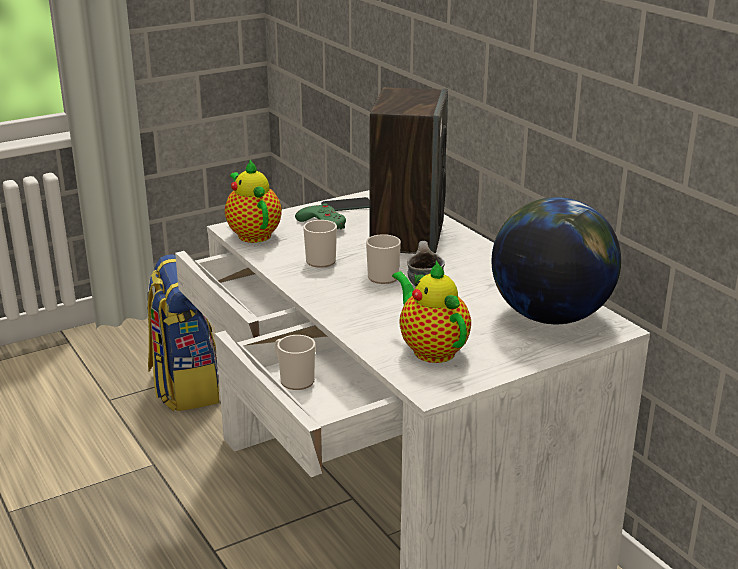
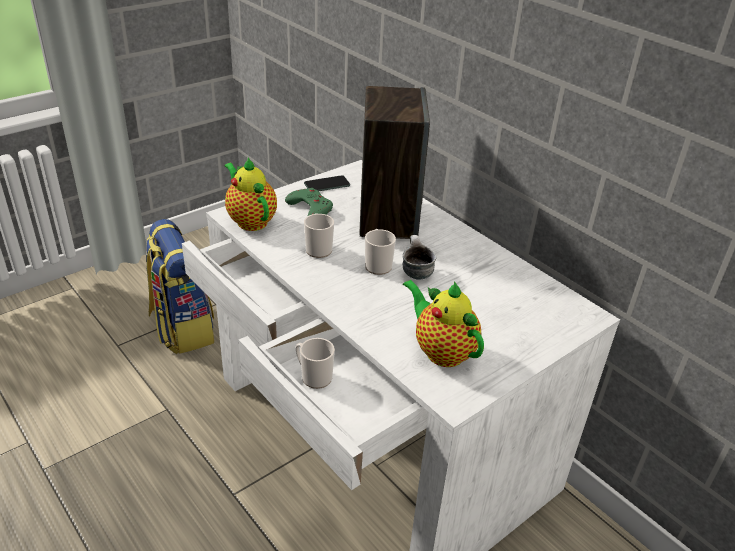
camera: 10 degrees left, 10 degrees up
globe [492,197,621,324] -> none

